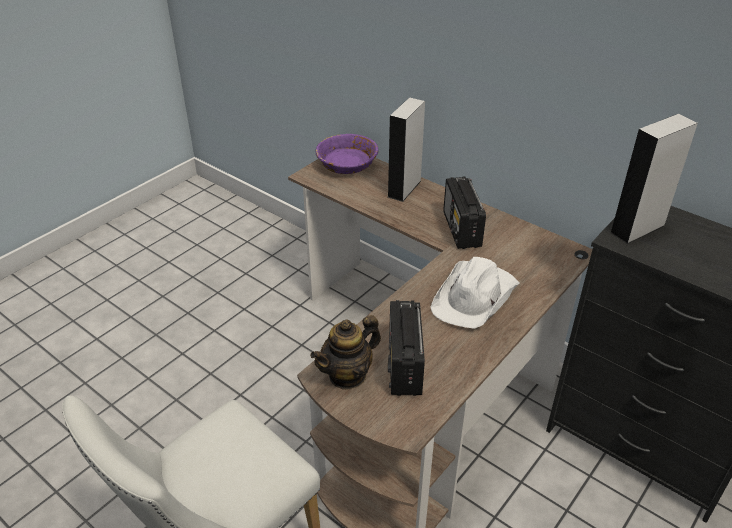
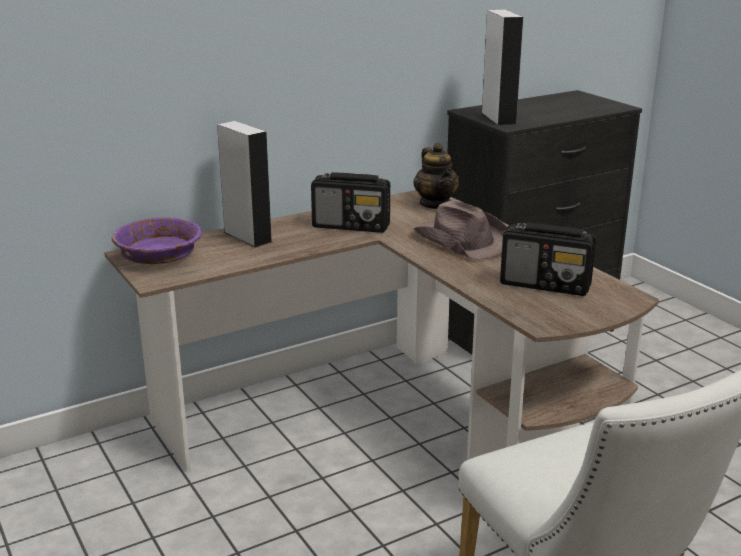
camera: 70 degrees left, 15 degrees down
teapot [310,315,381,390] -> teapot moved to [413,143,460,209]
white hat [430,257,520,329] -> brown hat [413,200,507,260]

